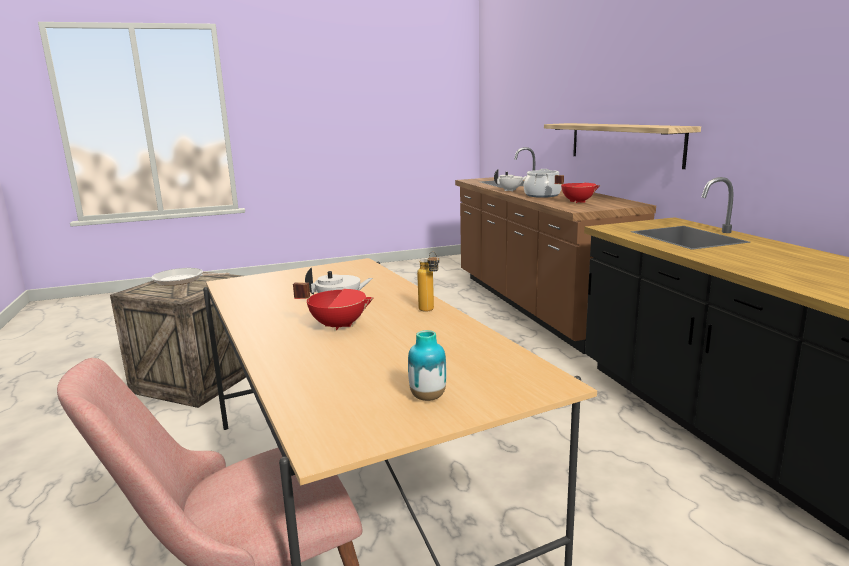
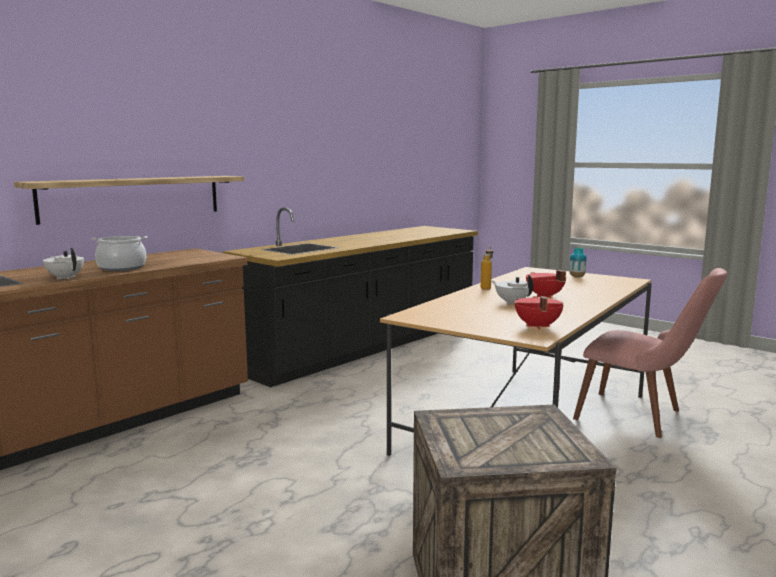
camera: 120 degrees left, 5 degrees down
frying pan [151,268,230,286] -> none
red cooking pot [555,175,600,203] -> red cooking pot moved to [514,296,564,329]

